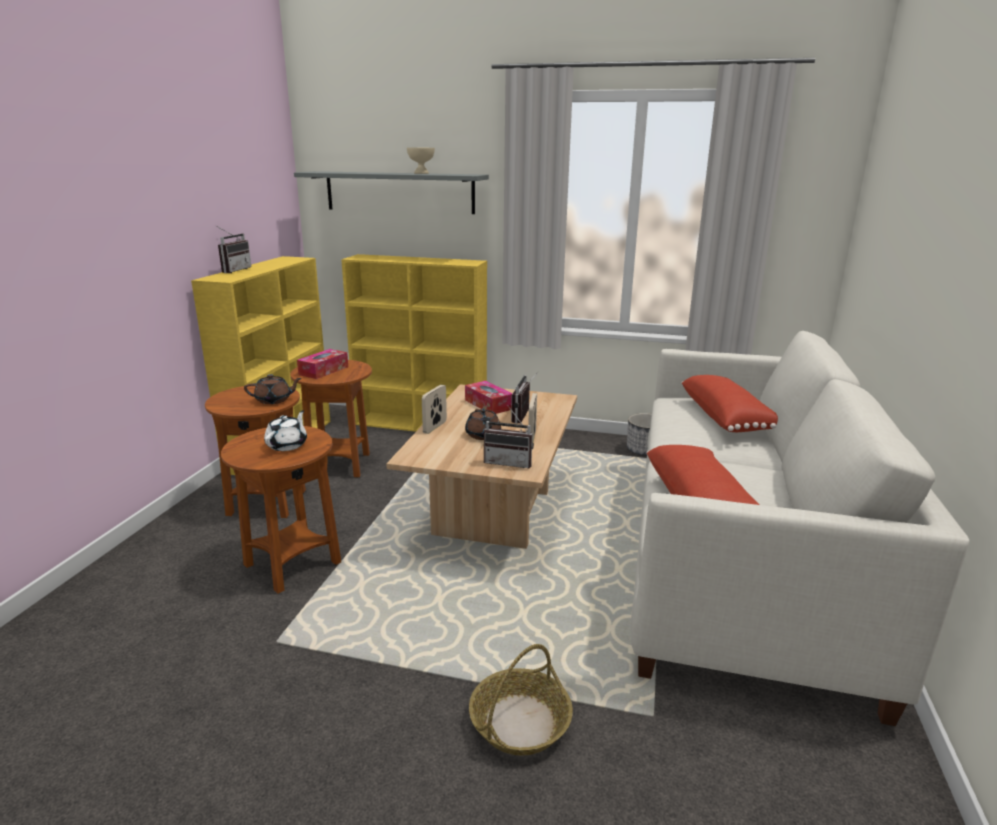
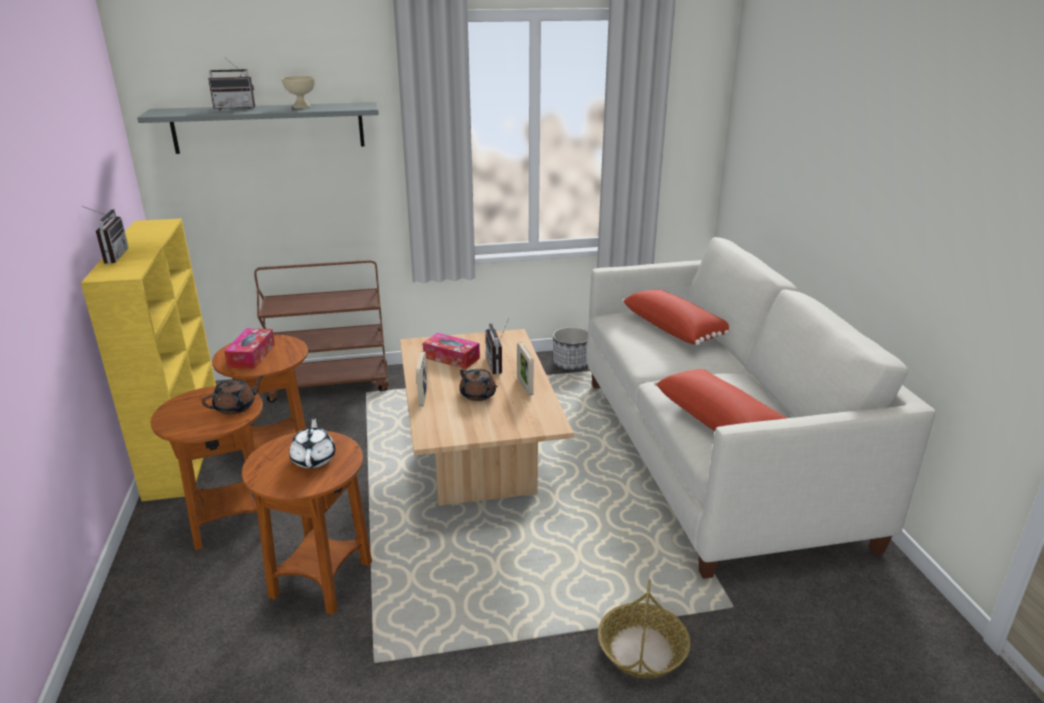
camera: 25 degrees left, 5 degrees up
yellow bookcase [341,254,487,432] -> brown cart [254,260,389,402]
radio [484,405,534,468] -> radio moved to [208,57,255,110]

